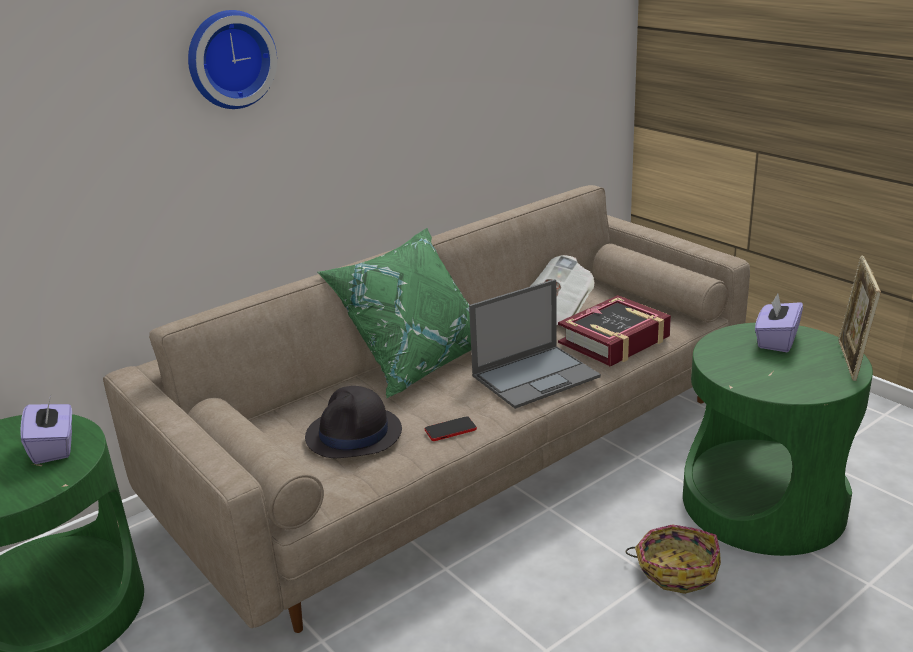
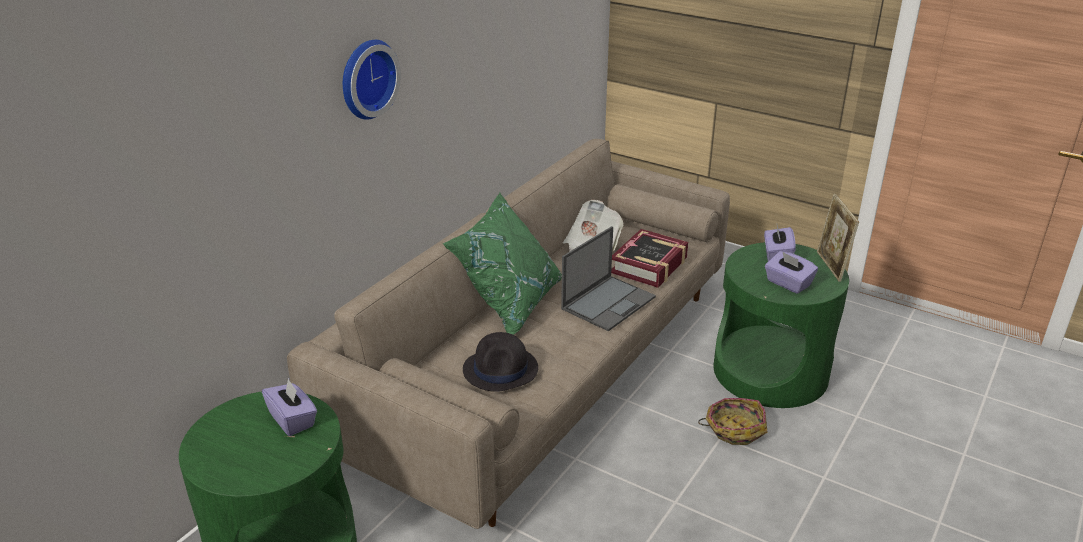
camera: 20 degrees left, 5 degrees up
phone [425,416,477,441] -> none
none -> purple tissue box [765,251,818,294]

